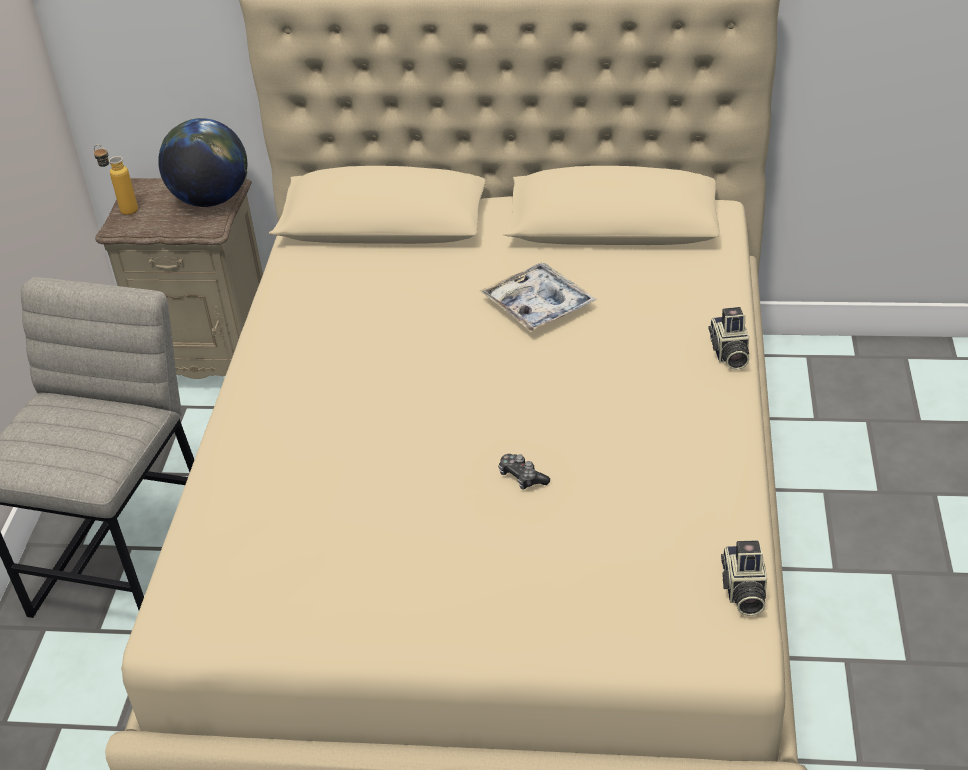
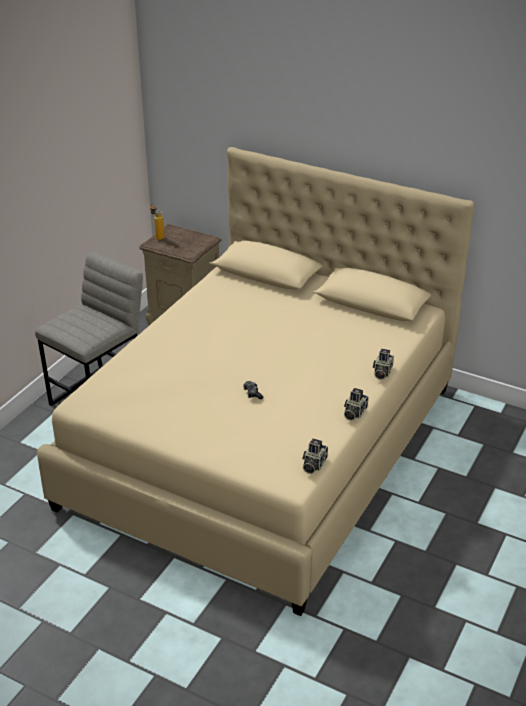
camera: 20 degrees right, 5 degrees down
globe [158,118,247,207] -> none
tray [480,262,596,332] -> none
none -> camera [344,388,369,421]

